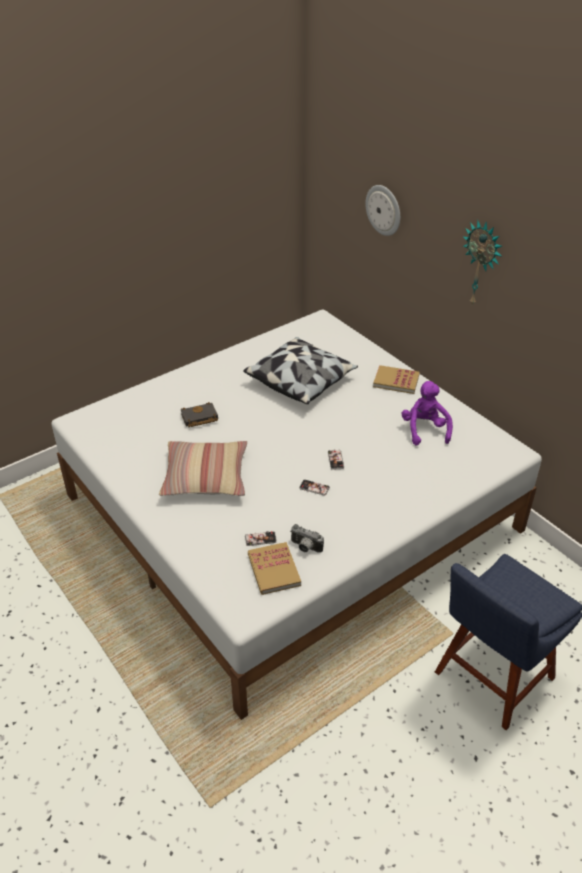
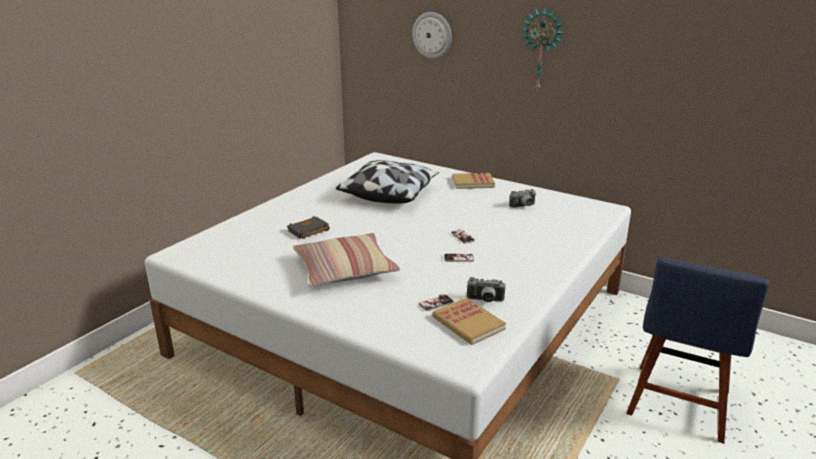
camera: 20 degrees left, 15 degrees down
purple plush toy [401,381,453,446] -> camera [509,189,536,208]

